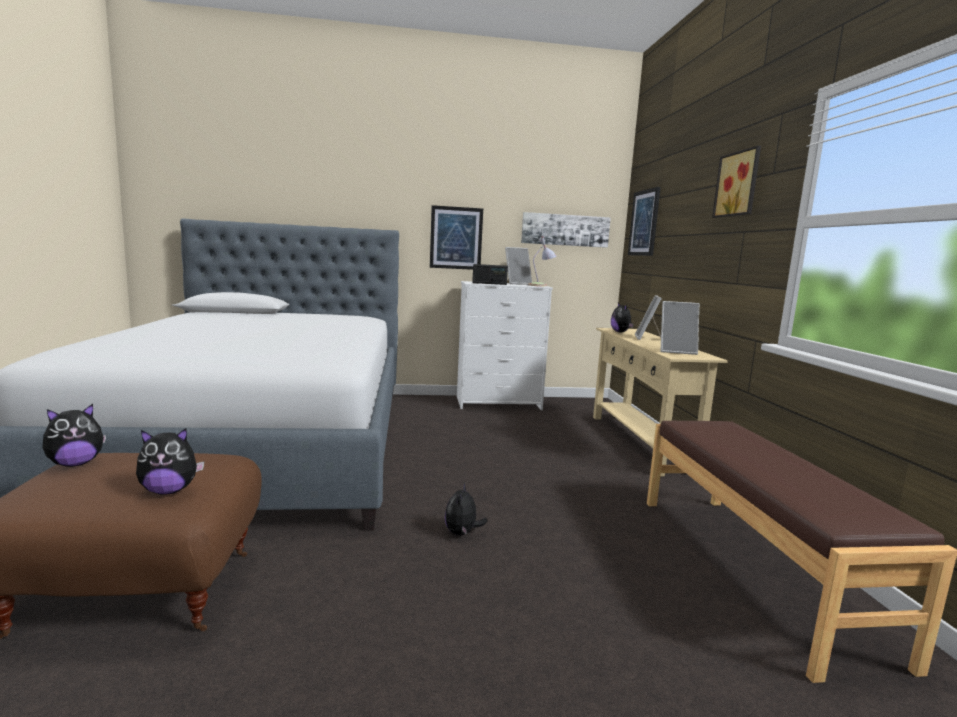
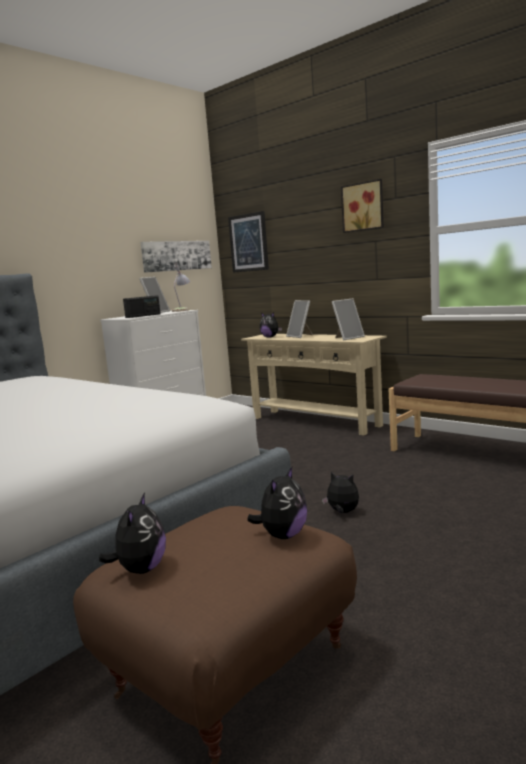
camera: 40 degrees left, 0 degrees up
picture [430,205,483,270] -> none
plush toy [445,483,487,535] -> plush toy turned 150 degrees clockwise [322,472,359,513]

